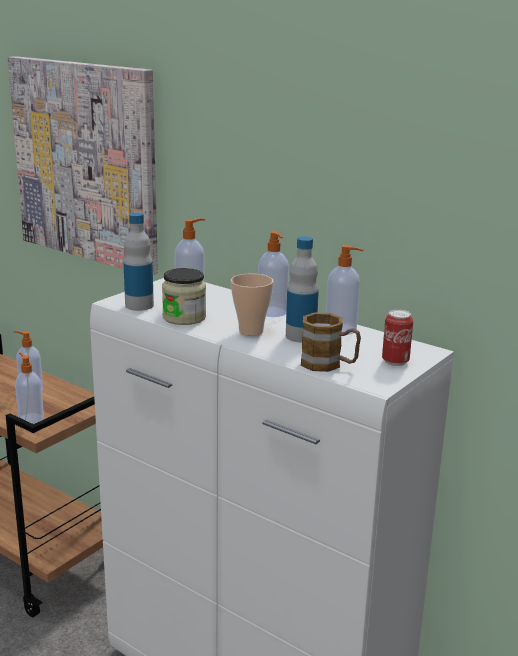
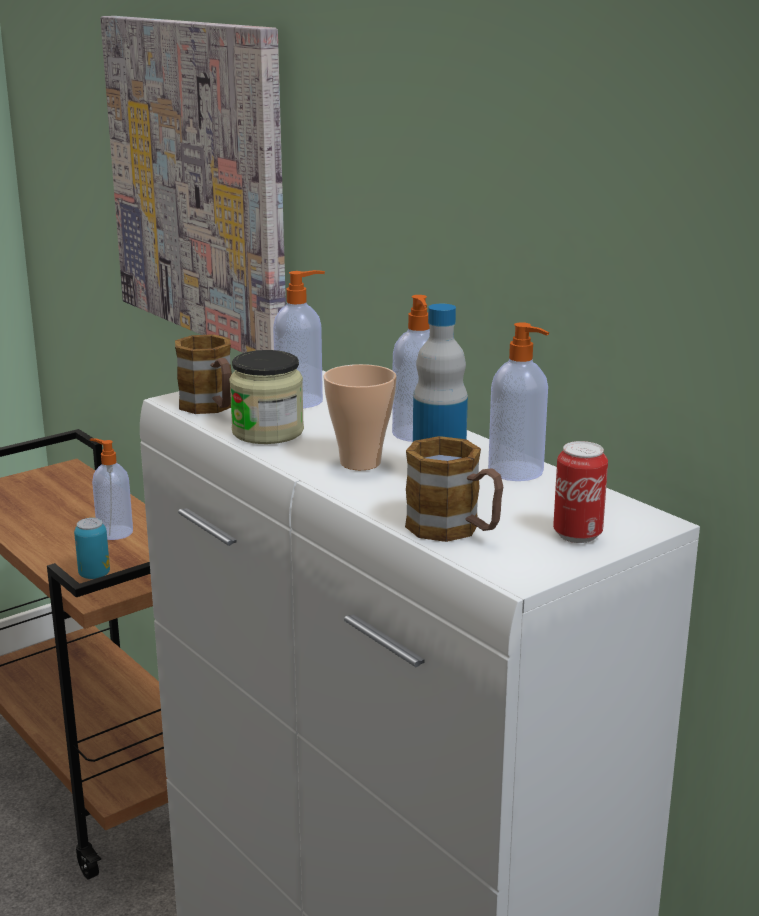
camera: 15 degrees right, 0 degrees up
soap dispenser [15,352,44,424] -> can [74,518,110,579]
bottle [123,212,154,311] -> mug [175,334,232,414]

